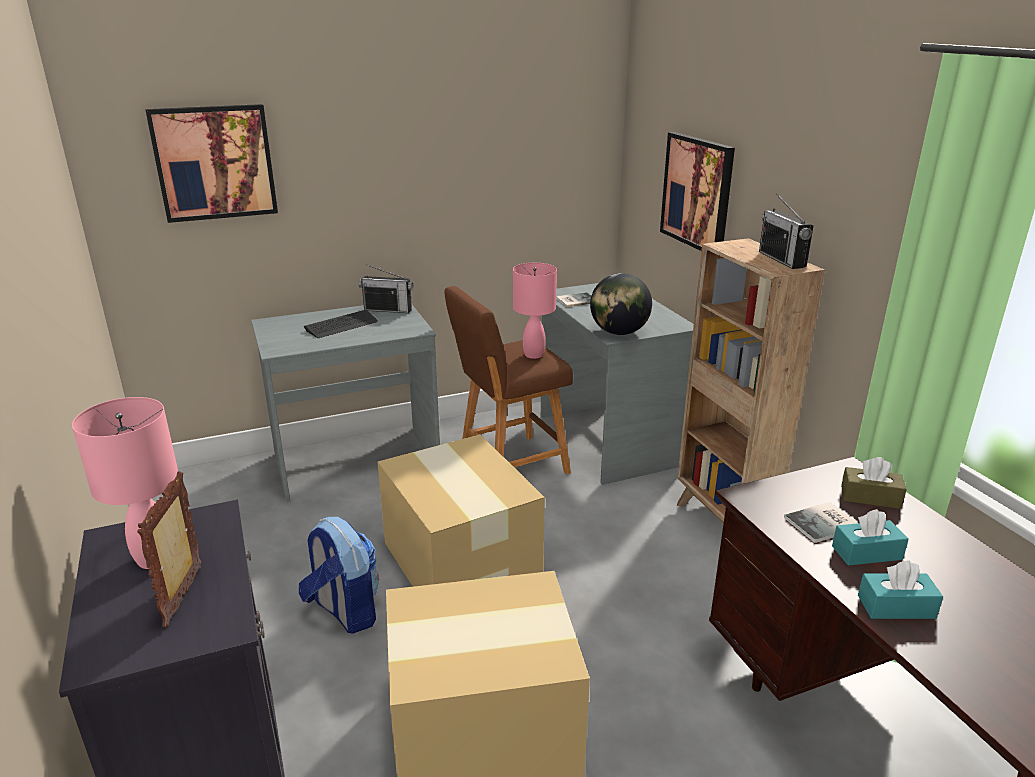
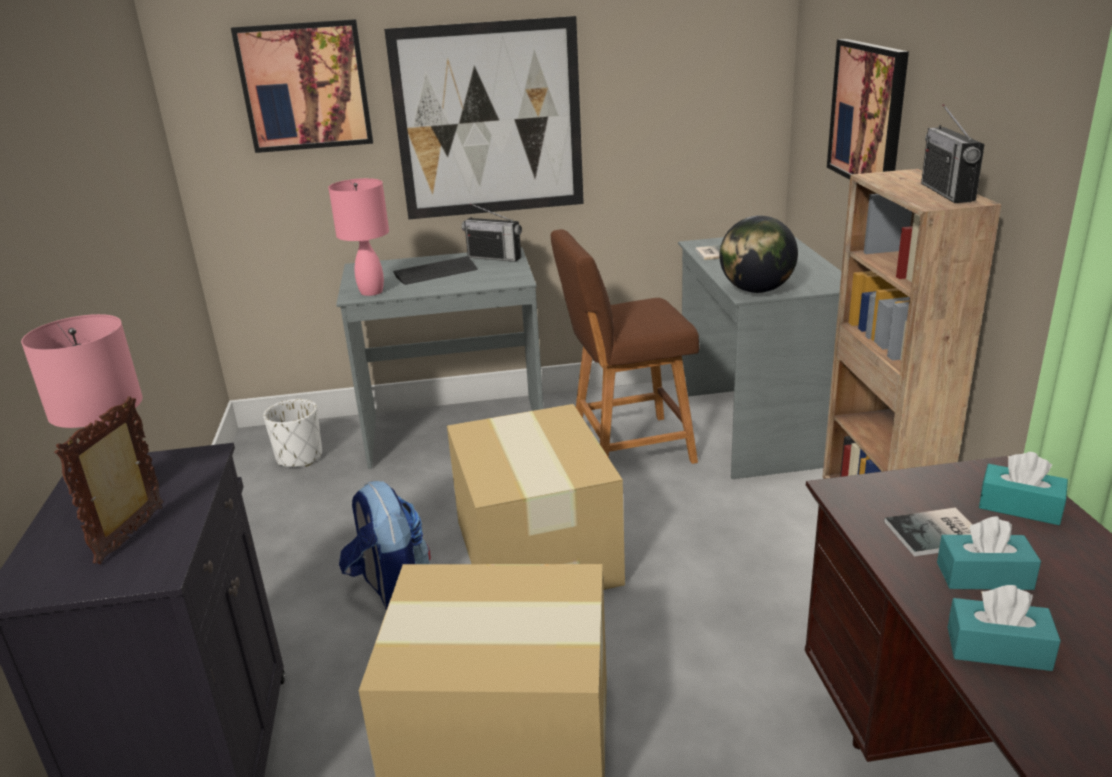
camera: 15 degrees right, 0 degrees up
pink table lamp [513,263,557,359] -> pink table lamp moved to [328,178,389,296]
brown tissue box [841,457,907,509] -> turquoise tissue box [979,452,1068,525]
none -> white planter [263,399,322,467]
none -> picture [384,16,584,220]

